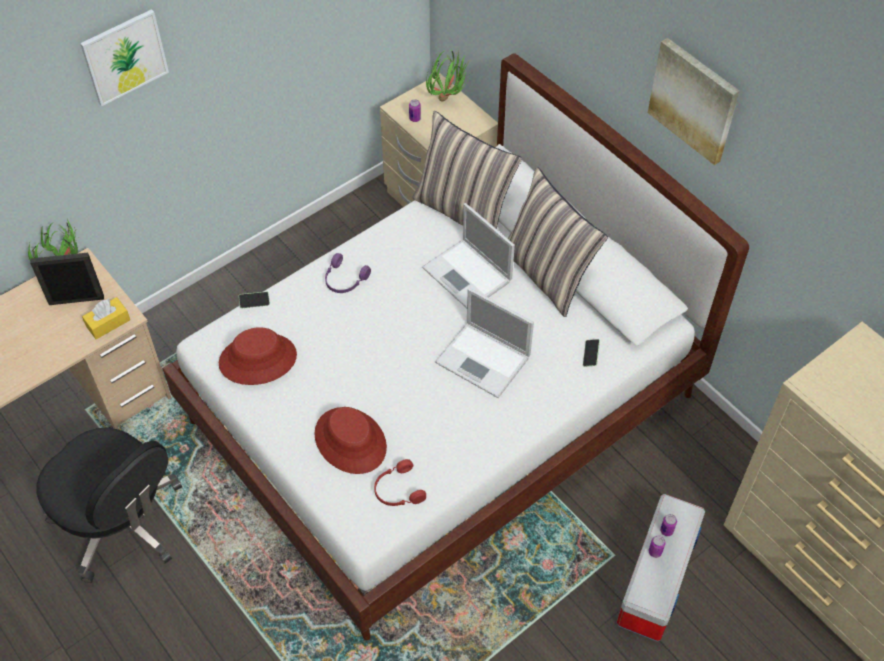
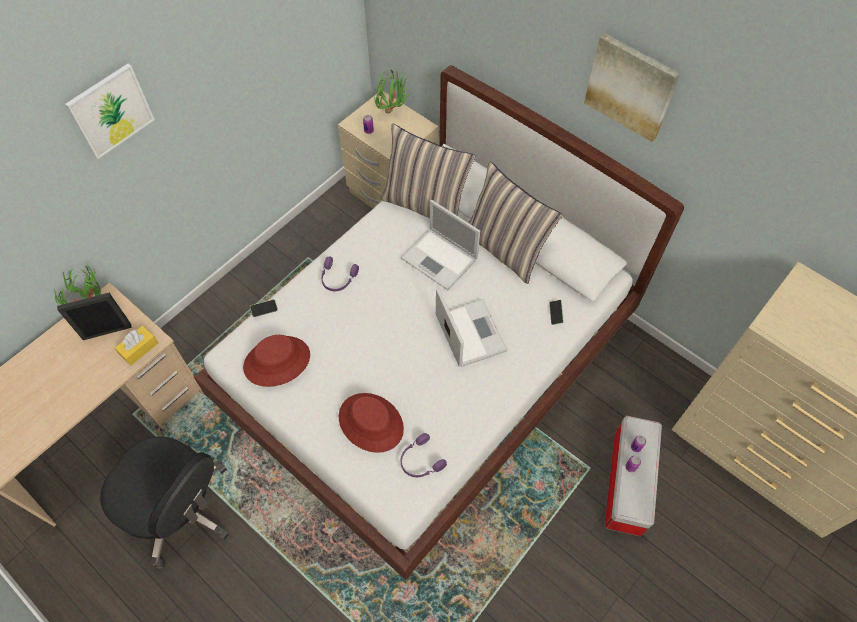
camera: 10 degrees left, 5 degrees up
red headphones [374,459,426,506] -> purple headphones [401,433,447,477]
laptop [435,288,534,398] -> laptop turned 135 degrees counterclockwise [436,288,507,367]

